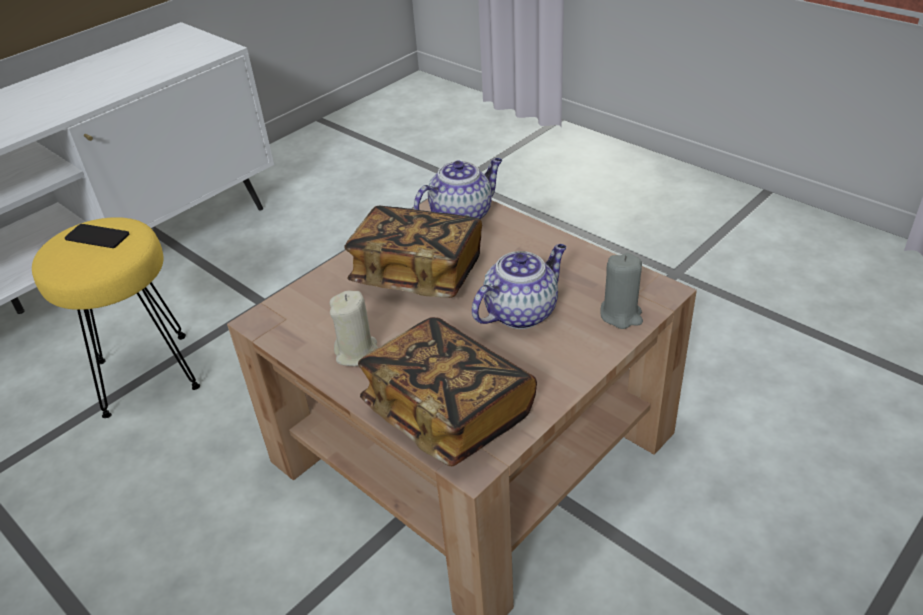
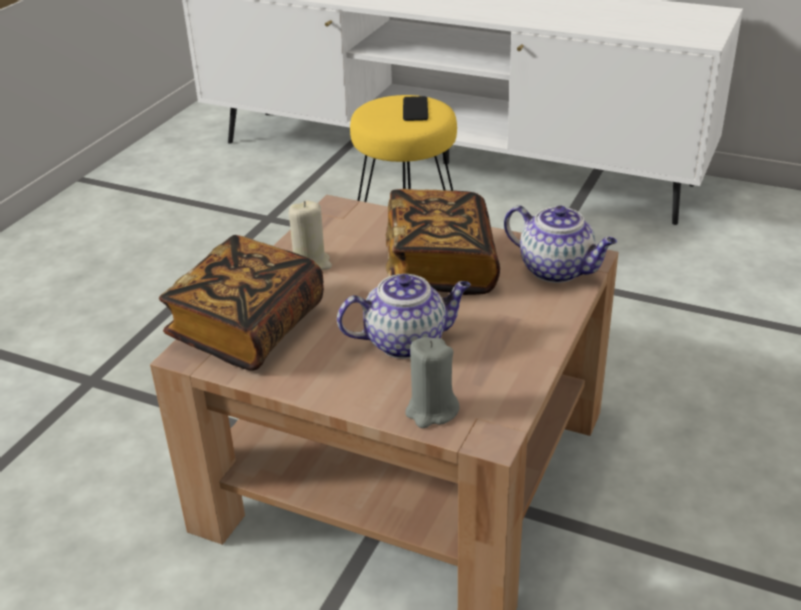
camera: 70 degrees right, 5 degrees down
teapot [472,244,566,329] -> teapot turned 45 degrees counterclockwise [337,274,471,359]

